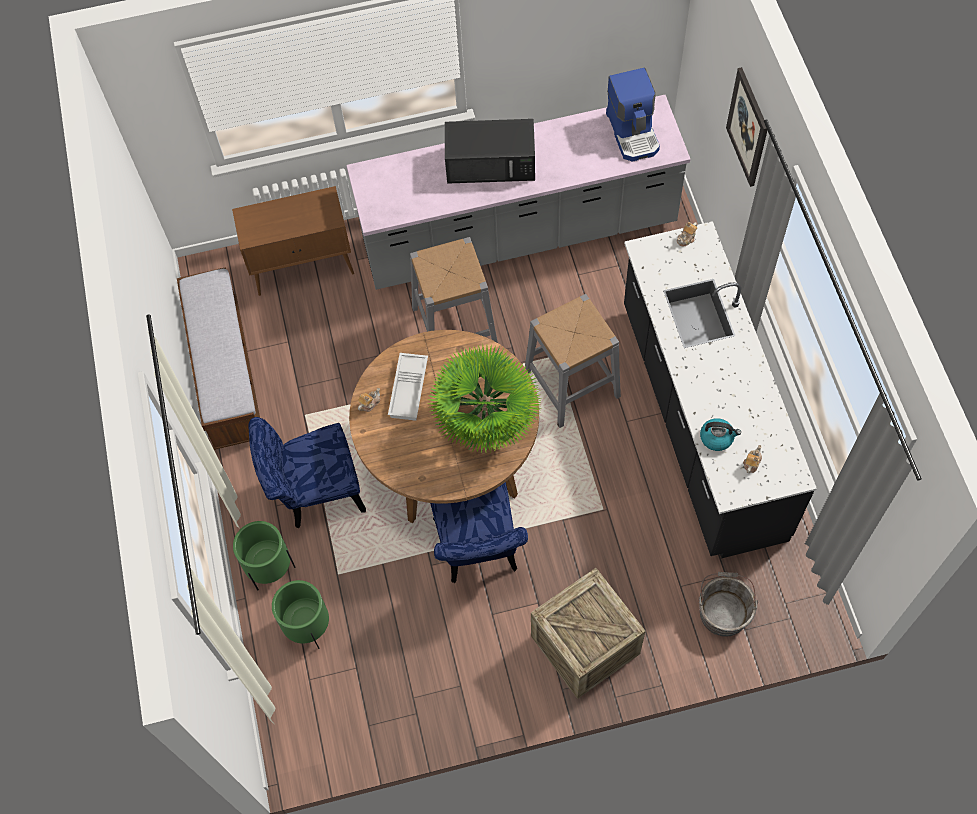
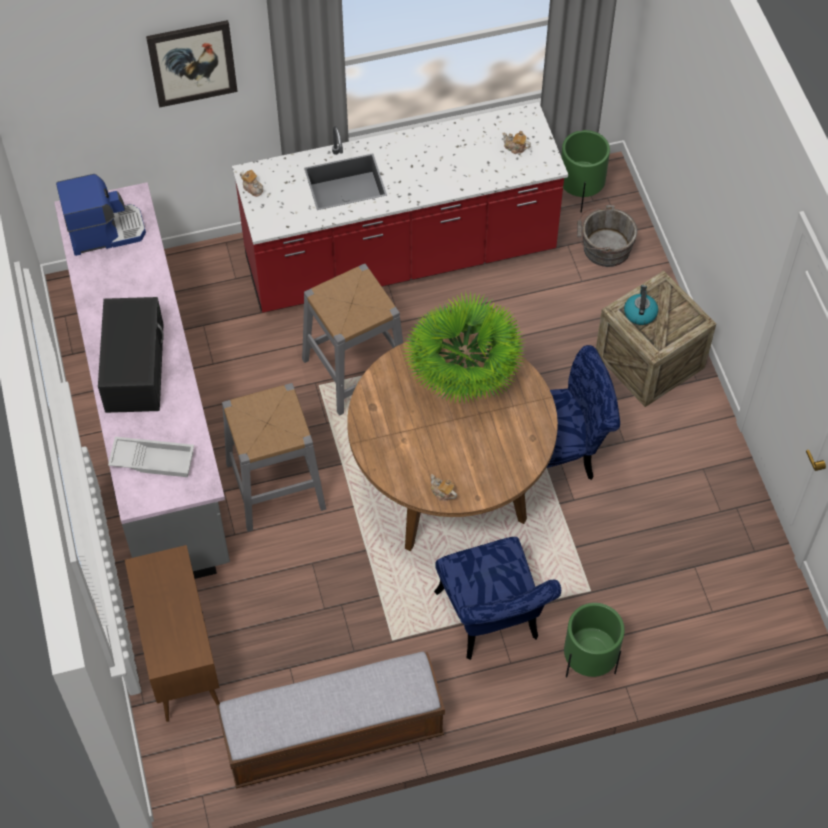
camera: 95 degrees left, 5 degrees down
green planter [272,580,329,649] -> green planter moved to [561,130,610,213]
white tray [388,353,428,421] -> white tray moved to [108,437,194,477]
black counter [624,221,817,559] -> red counter [232,102,568,312]
kettle [700,418,741,451] -> kettle moved to [624,285,658,325]

